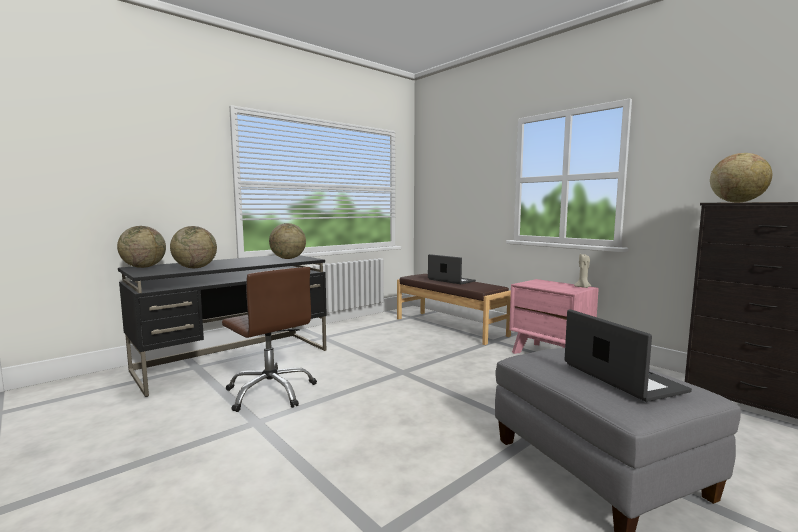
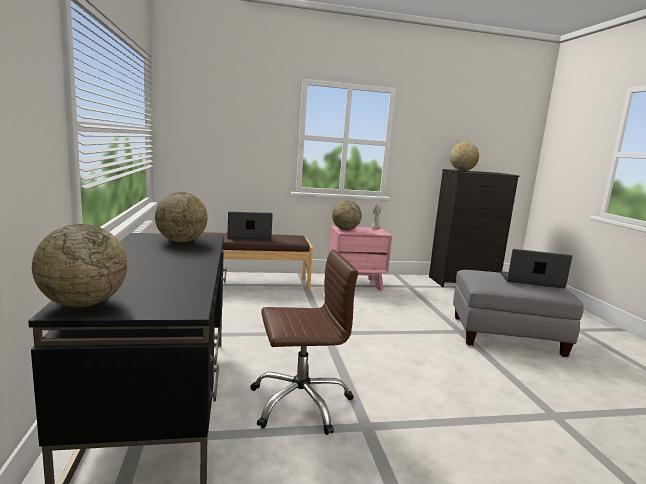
camera: 60 degrees left, 5 degrees up
globe [170,226,217,268] -> globe moved to [332,201,362,230]

